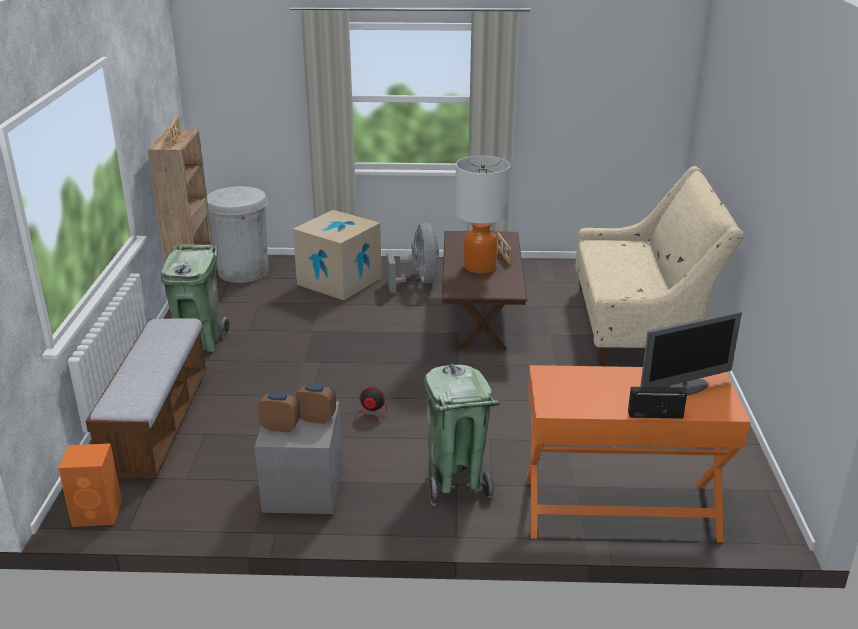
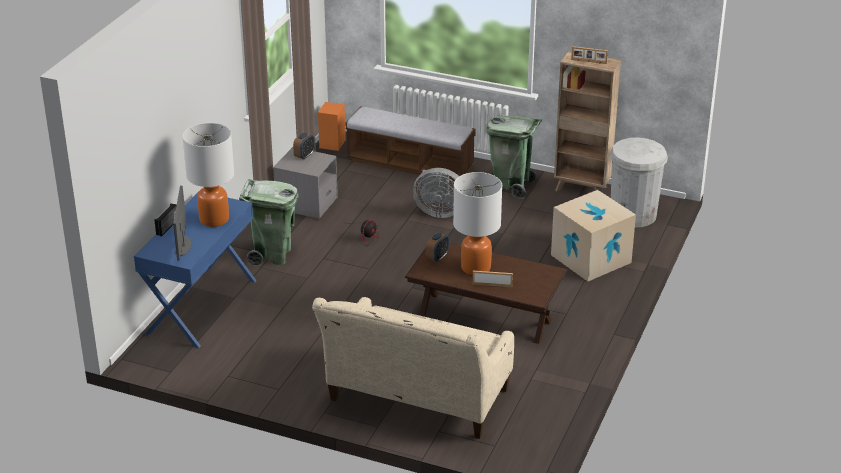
camera: 110 degrees right, 5 degrees up
alarm clock [295,383,336,424] -> alarm clock moved to [426,232,449,262]
grey fan [386,223,439,293] -> grey fan moved to [413,168,459,218]
orange desk [525,365,751,543] -> blue desk [134,191,257,348]
none -> table lamp [183,123,234,227]

